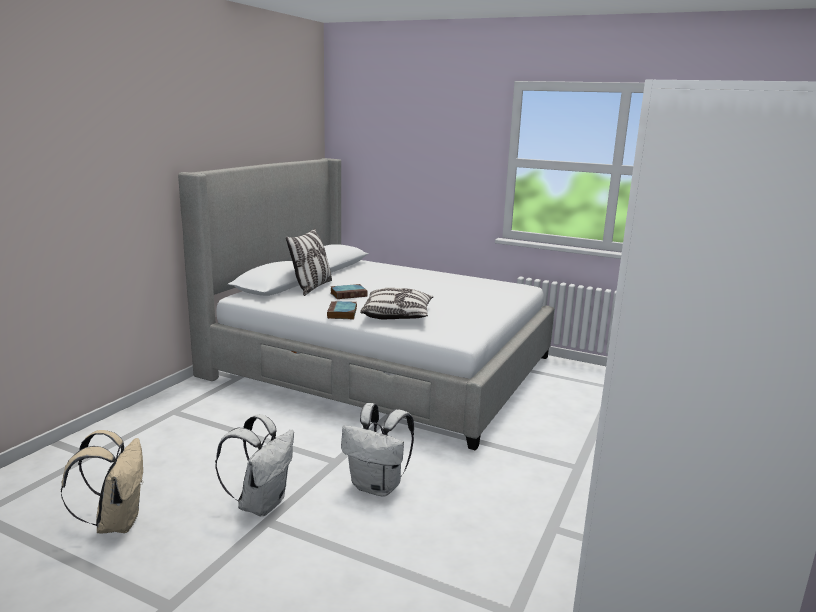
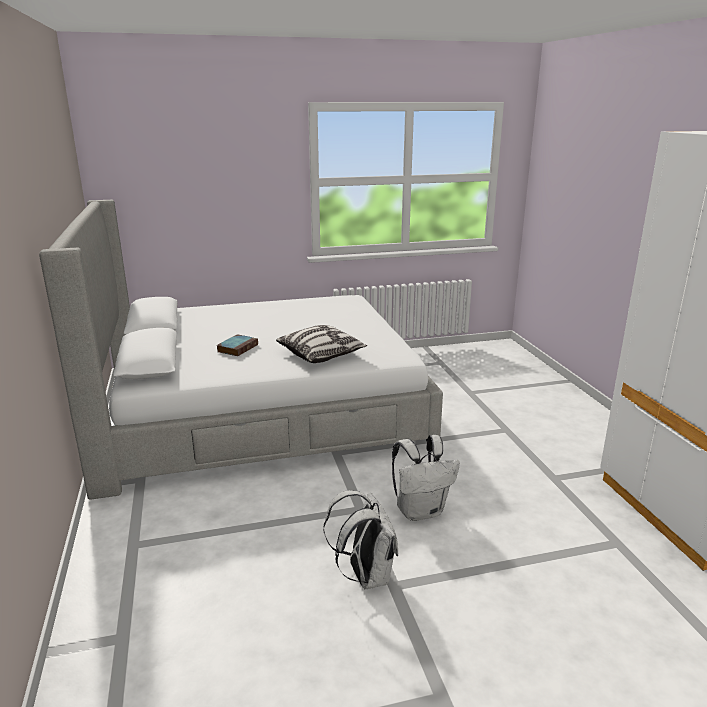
camera: 40 degrees left, 5 degrees up
beige backpack [61,430,144,533] -> none
pillow [286,228,332,296] -> none
book [327,301,357,319] -> none

